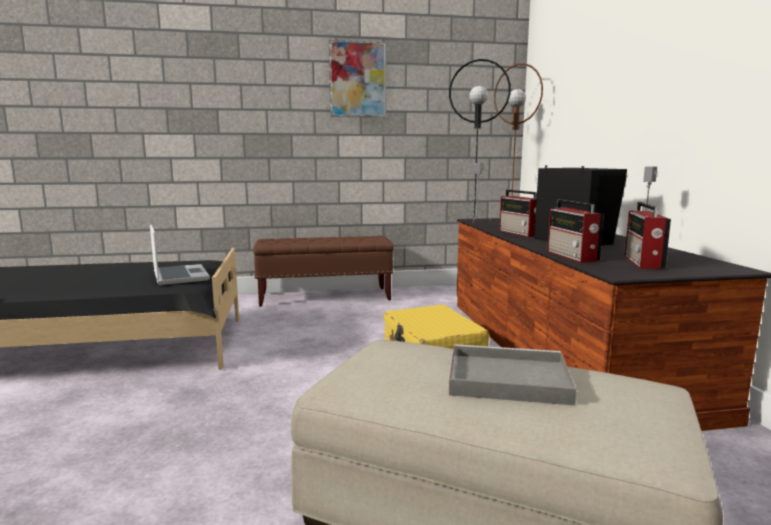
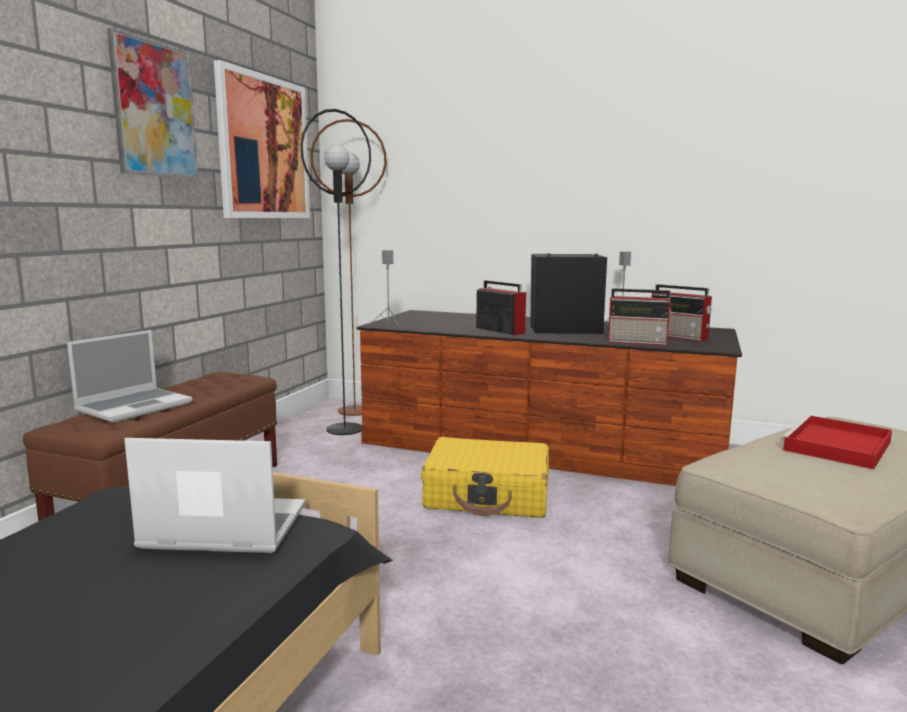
camera: 60 degrees left, 0 degrees up
grey tray [449,344,577,405] -> red tray [780,415,892,469]
radio [499,189,537,237] -> radio turned 135 degrees counterclockwise [476,280,526,335]
none -> laptop [67,330,192,423]
none -> picture [214,60,310,218]

